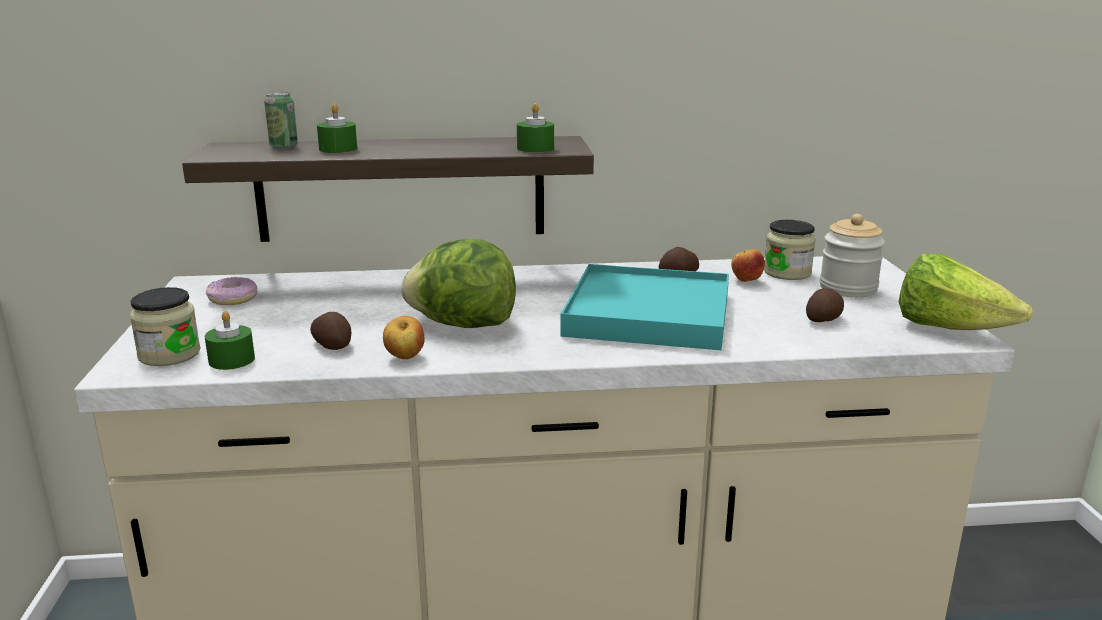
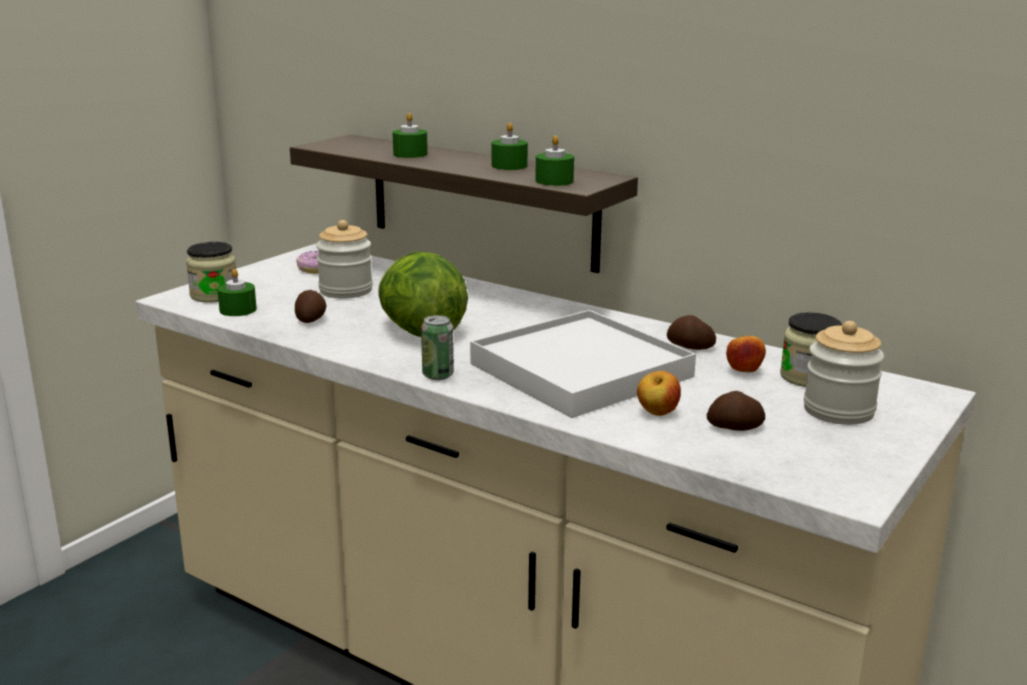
camera: 40 degrees right, 0 degrees up
can [264,92,298,149] -> can moved to [421,315,454,380]
apple [383,316,425,359] -> apple moved to [637,371,681,416]
turquoise tray [560,264,729,350] -> white tray [470,310,696,418]
lettuce [899,254,1033,330] -> none
none -> jar [316,220,373,299]
none -> green candle [492,123,528,170]

